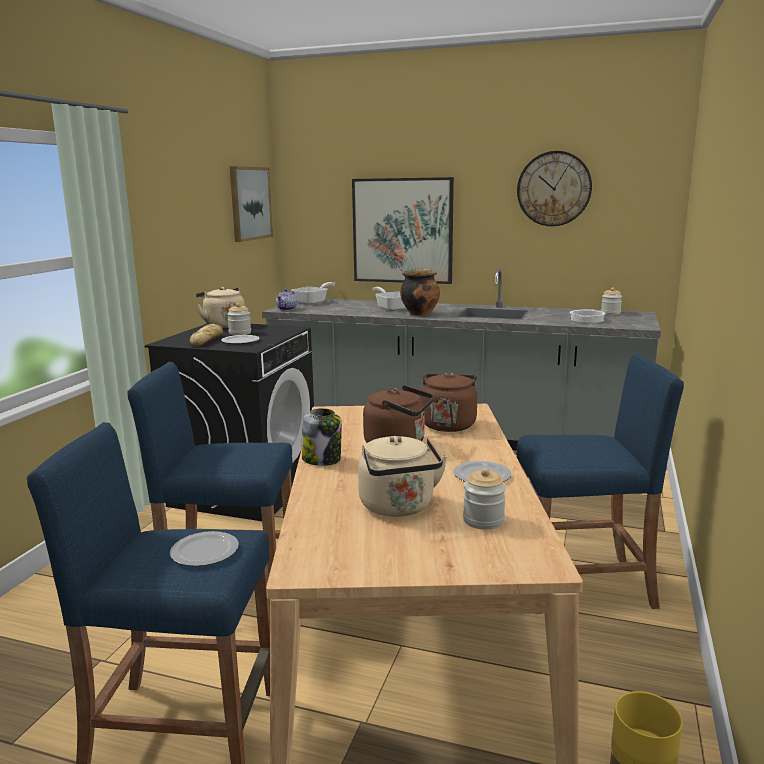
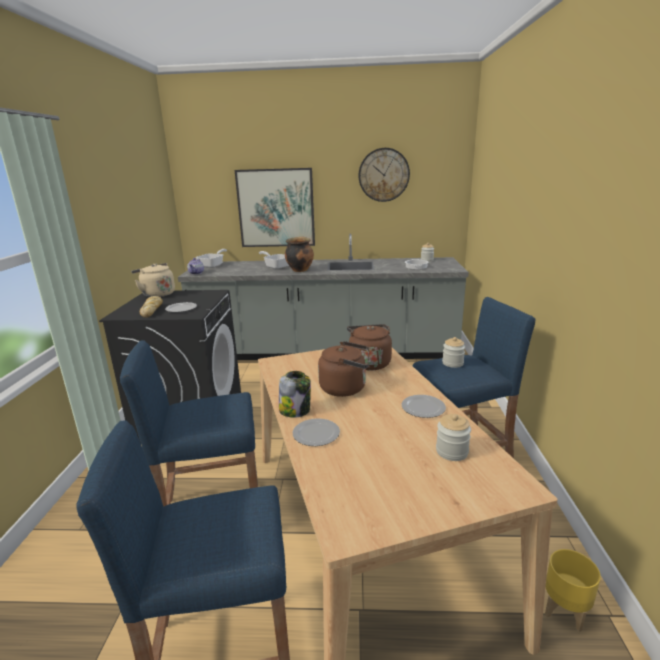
camera: 15 degrees left, 5 degrees up
plate [170,531,239,566] -> plate moved to [293,418,340,446]
jar [227,303,251,335] -> jar moved to [442,337,465,368]
picture [230,166,273,242] -> none
beige kettle [358,436,448,517] -> none

